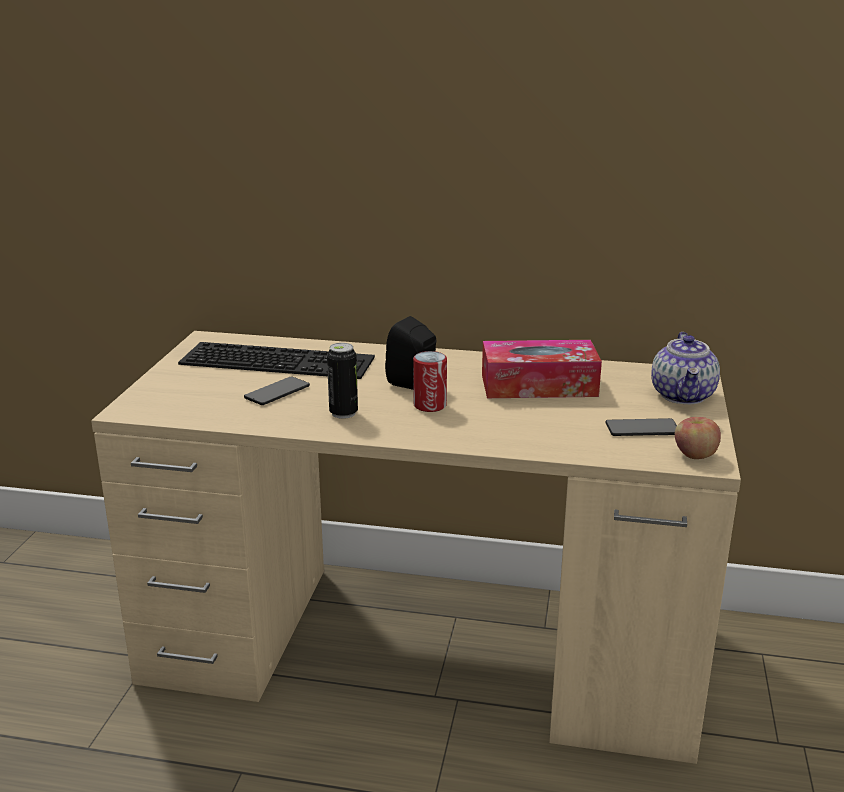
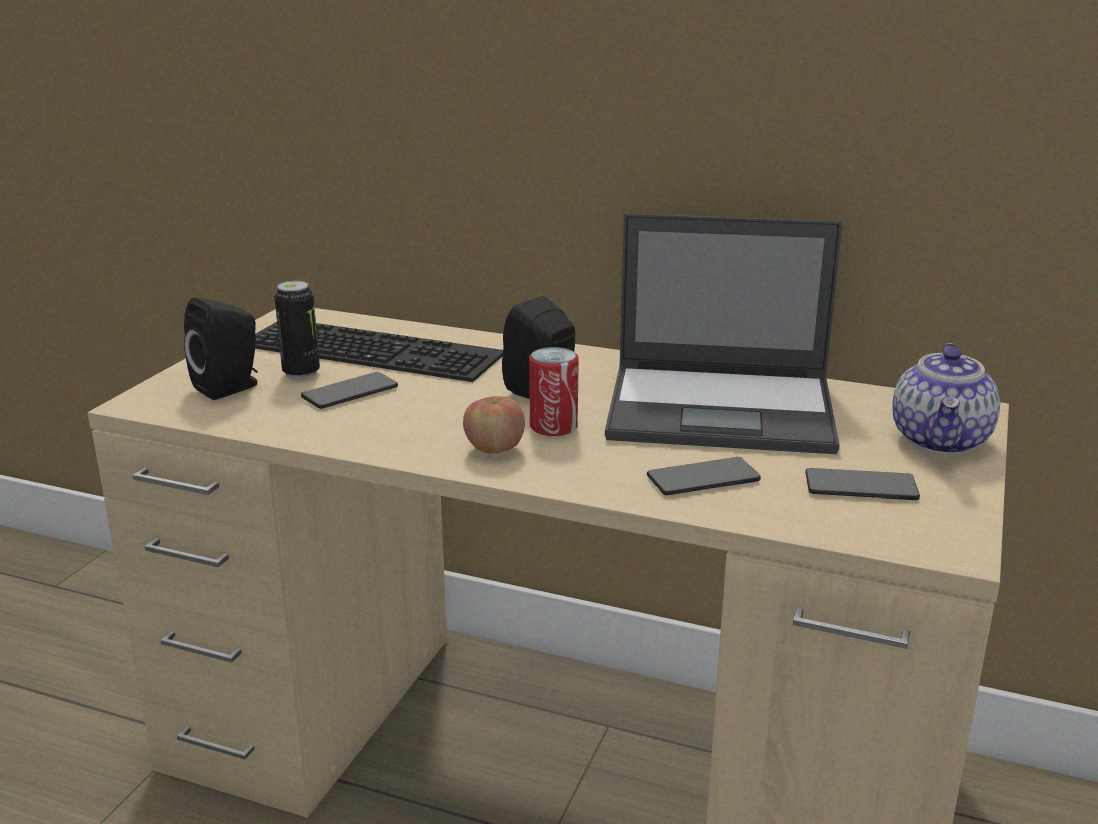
camera: 10 degrees right, 0 degrees up
can [327,343,358,419] -> can moved to [274,281,320,379]
tissue box [482,340,602,398] -> laptop [605,213,843,454]
apple [675,417,721,459] -> apple moved to [463,396,525,453]
none -> black speaker [184,298,257,400]
none -> phone [647,457,761,495]

